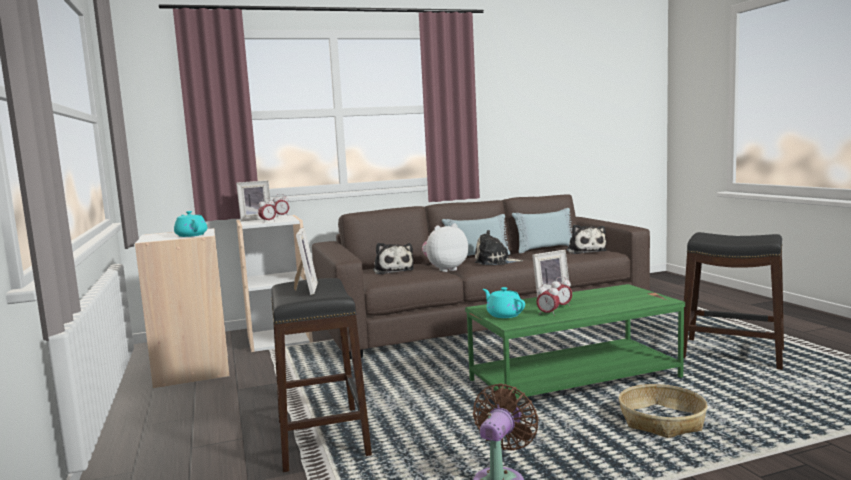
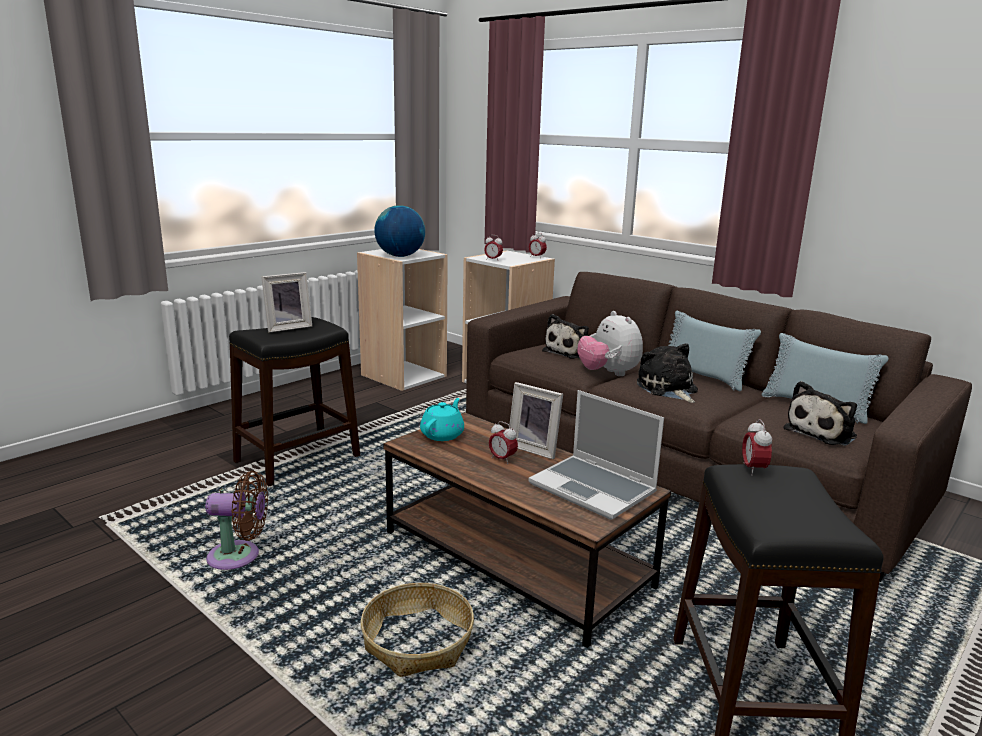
camera: 60 degrees right, 10 degrees up
turquoise teapot [174,211,207,237] -> globe [374,205,425,257]
picture frame [236,180,271,221] -> none
plush toy [422,223,468,272] -> plush toy turned 150 degrees counterclockwise [577,311,643,376]
green coffee table [465,284,685,399] -> brown coffee table [383,412,671,648]
alarm clock [536,283,560,316] -> alarm clock moved to [742,419,772,476]
none -> laptop [528,390,664,520]

